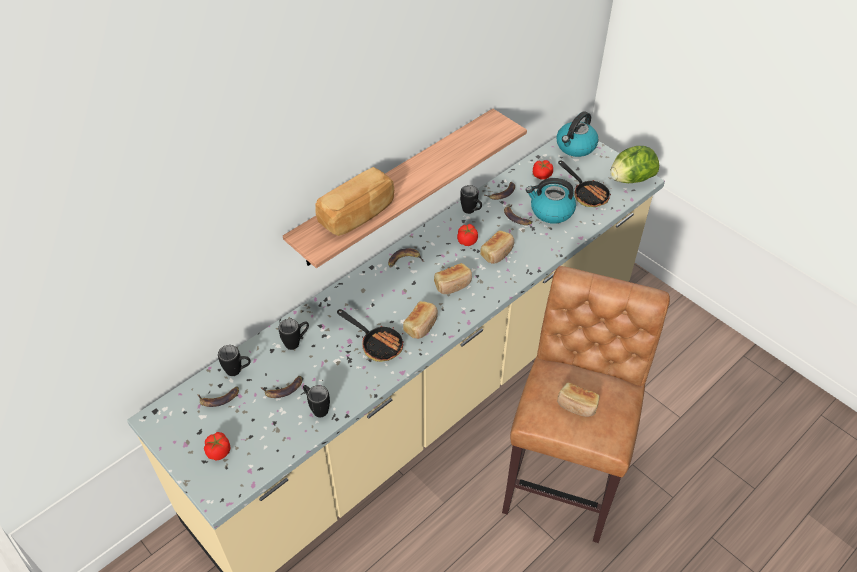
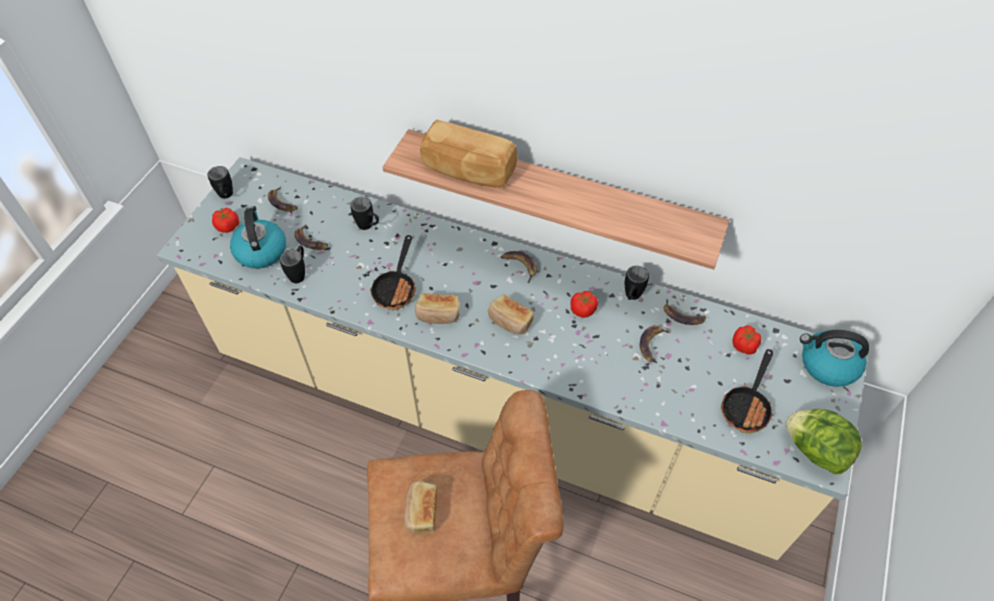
camera: 65 degrees right, 5 degrees up
black mug [218,345,251,376] -> black mug moved to [207,166,233,199]
bread [480,230,514,264] -> none
kettle [526,178,576,224] -> kettle moved to [230,206,286,269]

